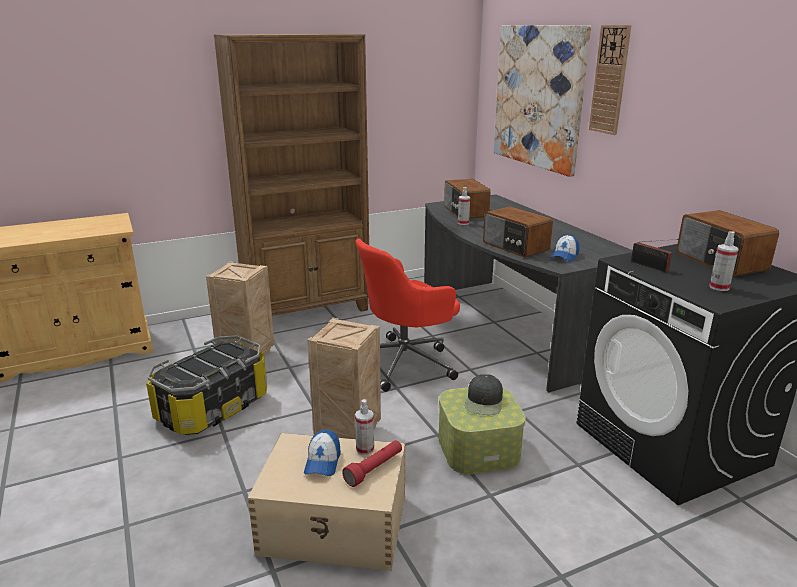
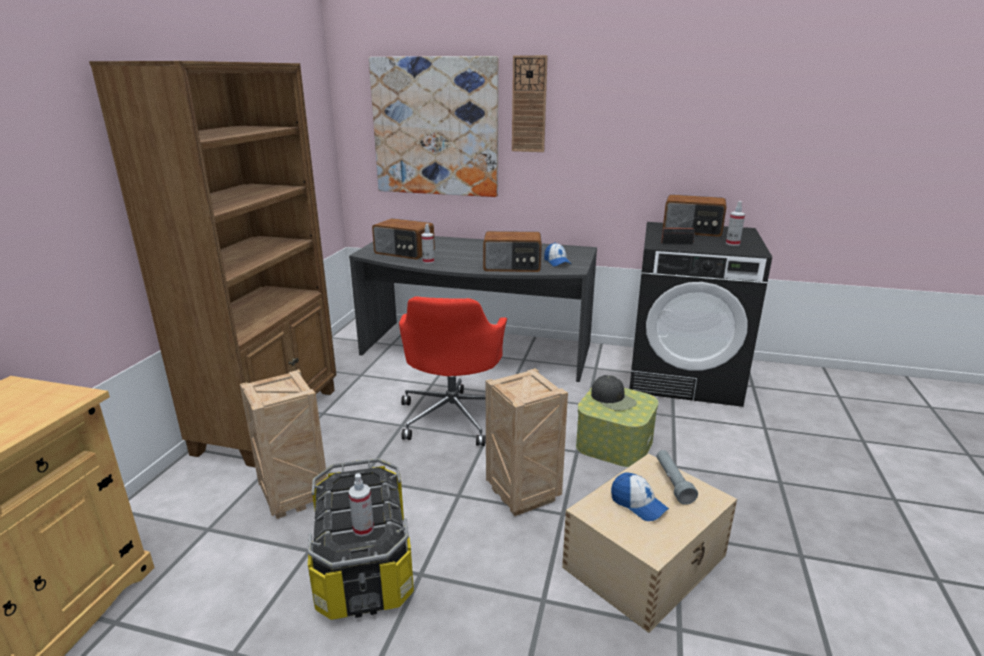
camera: 50 degrees left, 0 degrees up
red flashlight [342,440,402,487] -> grey flashlight [656,450,698,505]
spray bottle [355,399,374,455] -> spray bottle moved to [349,473,374,537]

